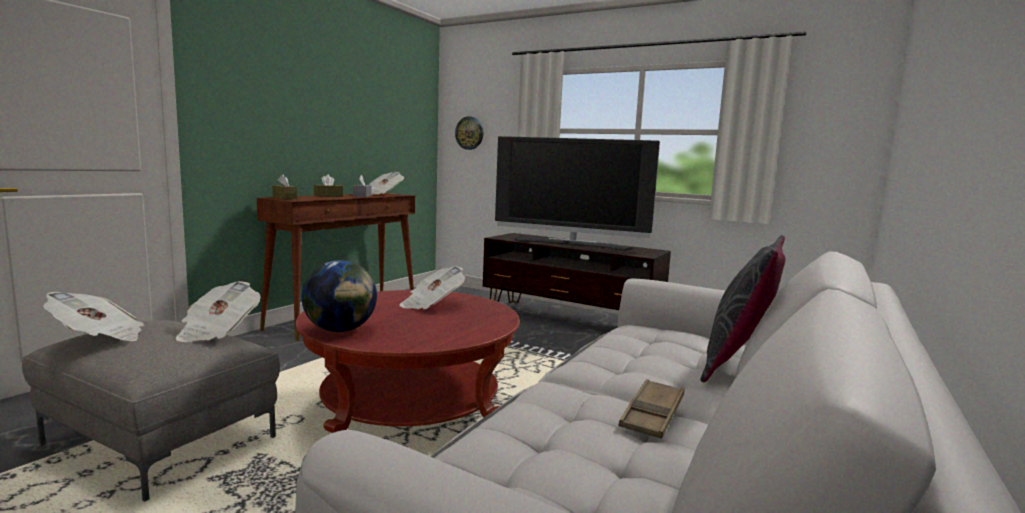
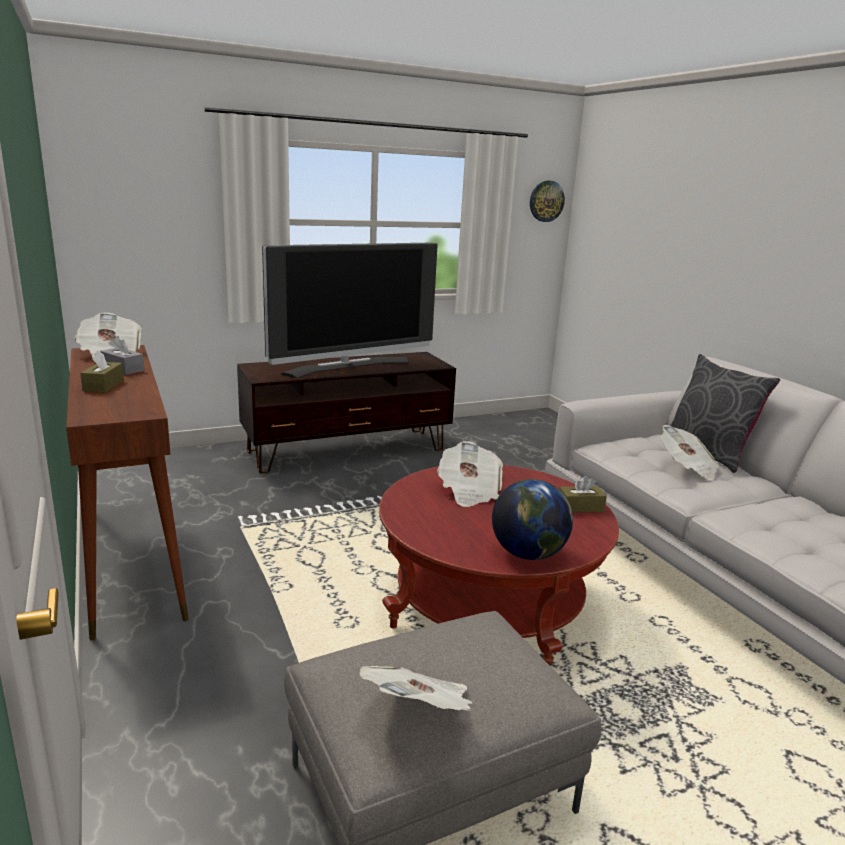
camera: 55 degrees left, 10 degrees up
newspaper [175,281,261,342] -> newspaper moved to [660,425,719,481]
brown tissue box [272,174,298,199] -> brown tissue box moved to [559,476,607,513]
wall clock [455,116,483,150] -> wall clock moved to [530,181,565,222]
brown tray [618,379,685,438] -> none

